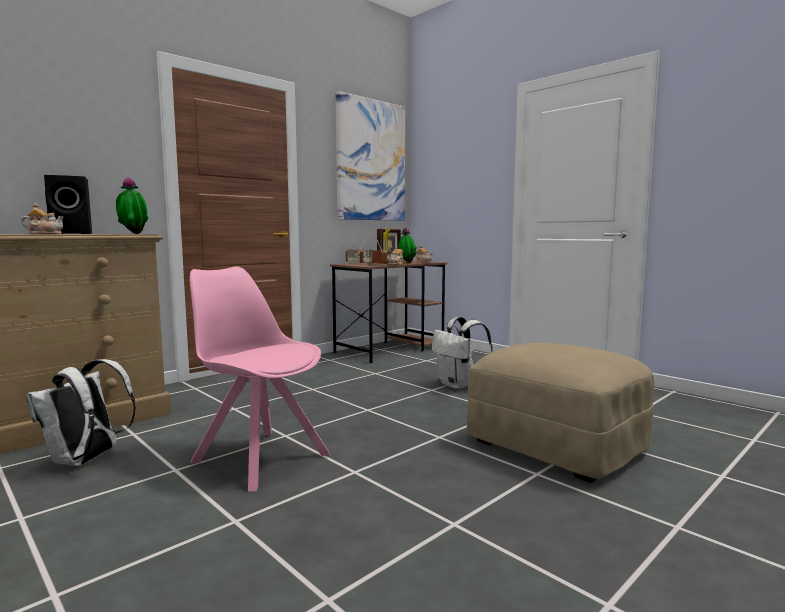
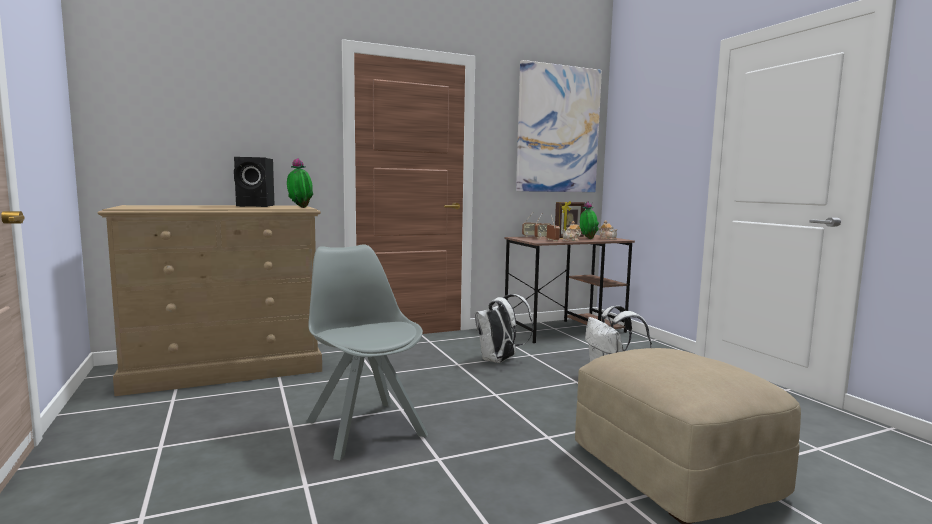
camera: 20 degrees right, 0 degrees up
teapot [21,203,64,234] -> none
white backpack [26,359,136,466] -> white backpack moved to [475,294,533,363]
pink chair [190,266,330,491] -> grey chair [306,244,428,460]

